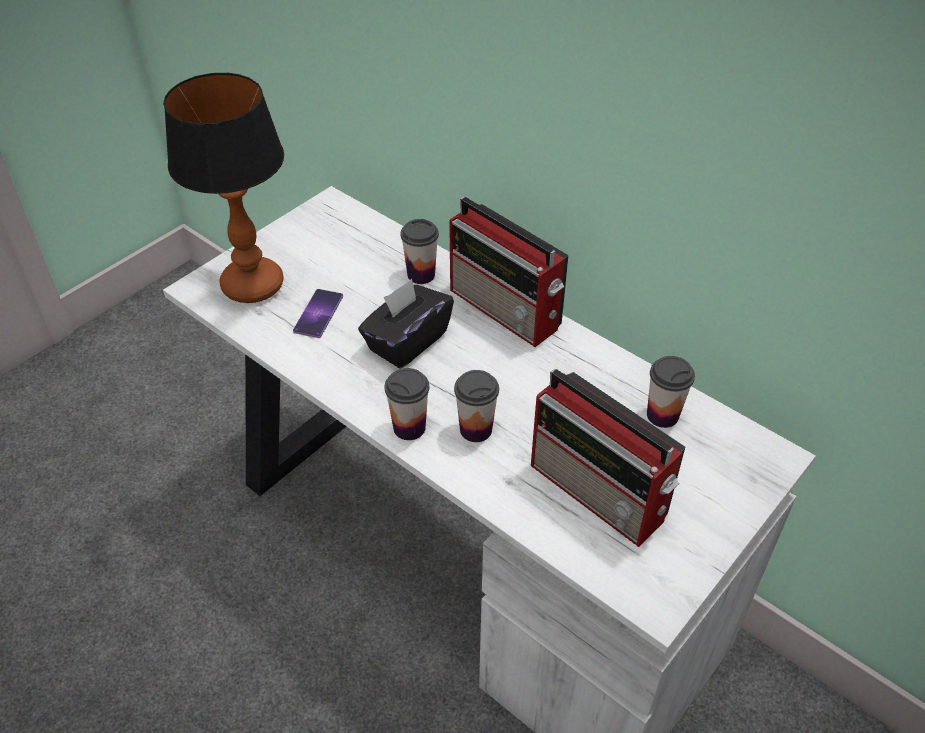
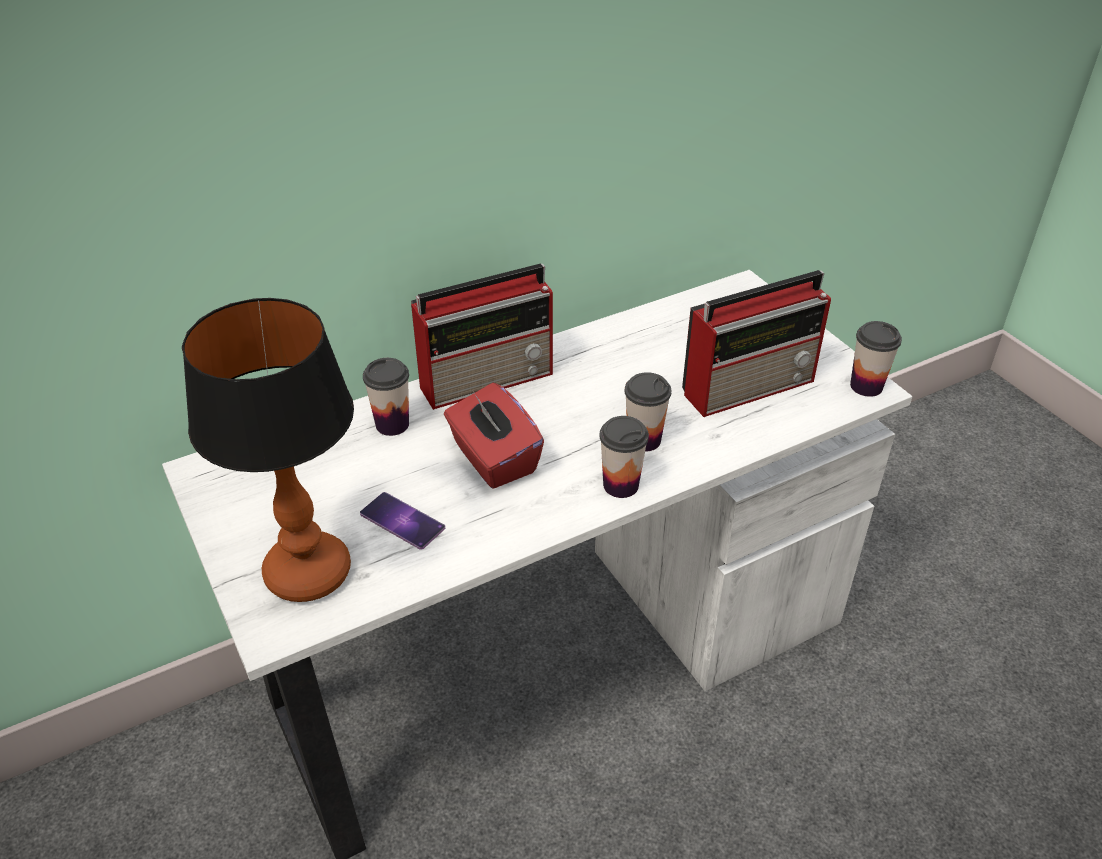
camera: 70 degrees left, 5 degrees down
black tissue box [358,279,454,369] -> red tissue box [444,383,544,489]
cup [647,356,695,428] -> cup moved to [850,321,902,397]

